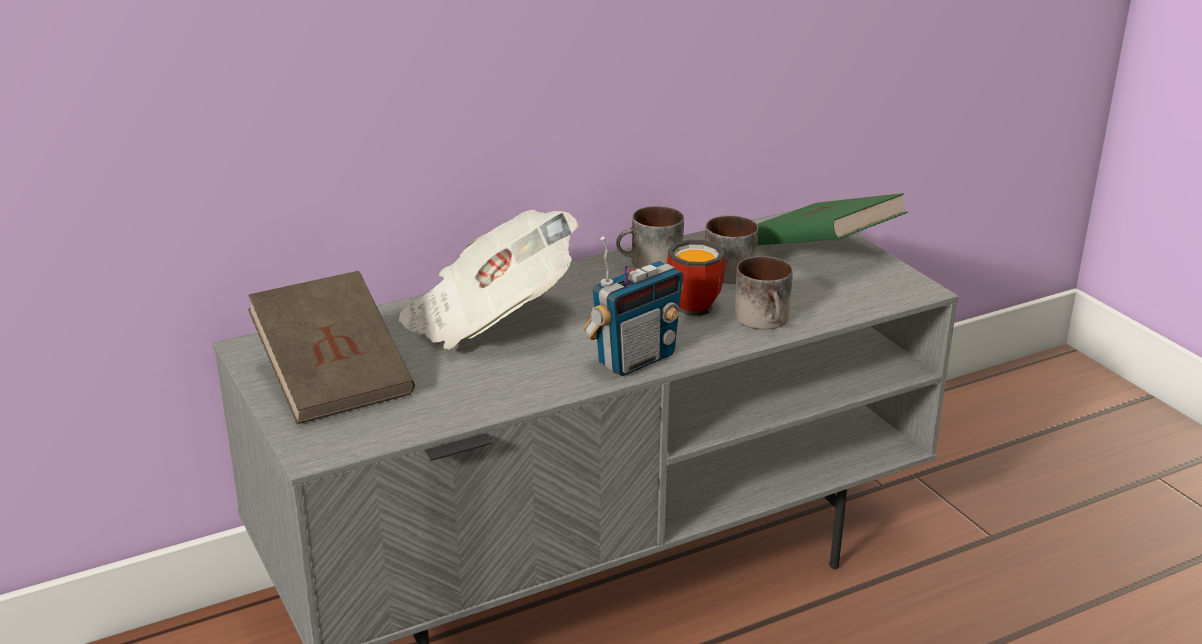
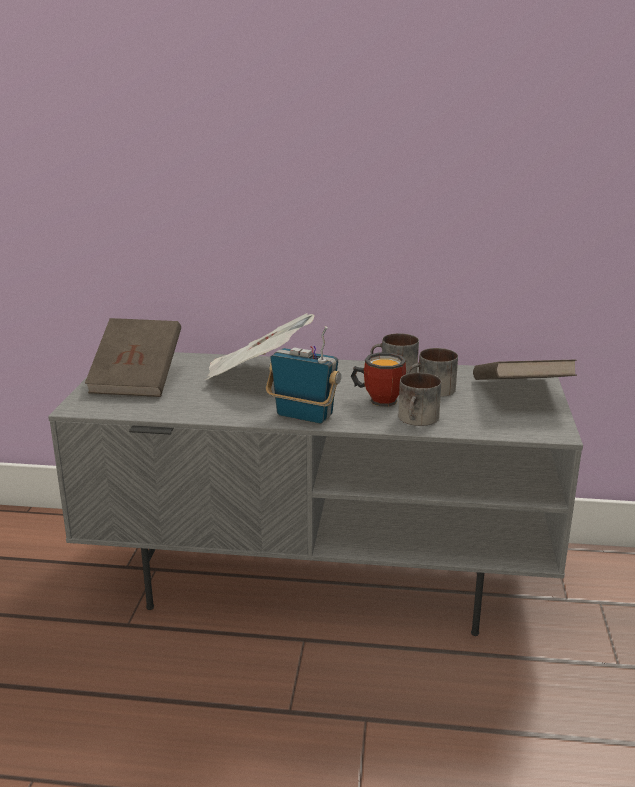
camera: 35 degrees right, 5 degrees down
radio [583,237,683,376] -> radio turned 150 degrees counterclockwise [266,326,341,424]
green book [757,193,908,245] -> brown book [473,359,577,380]

